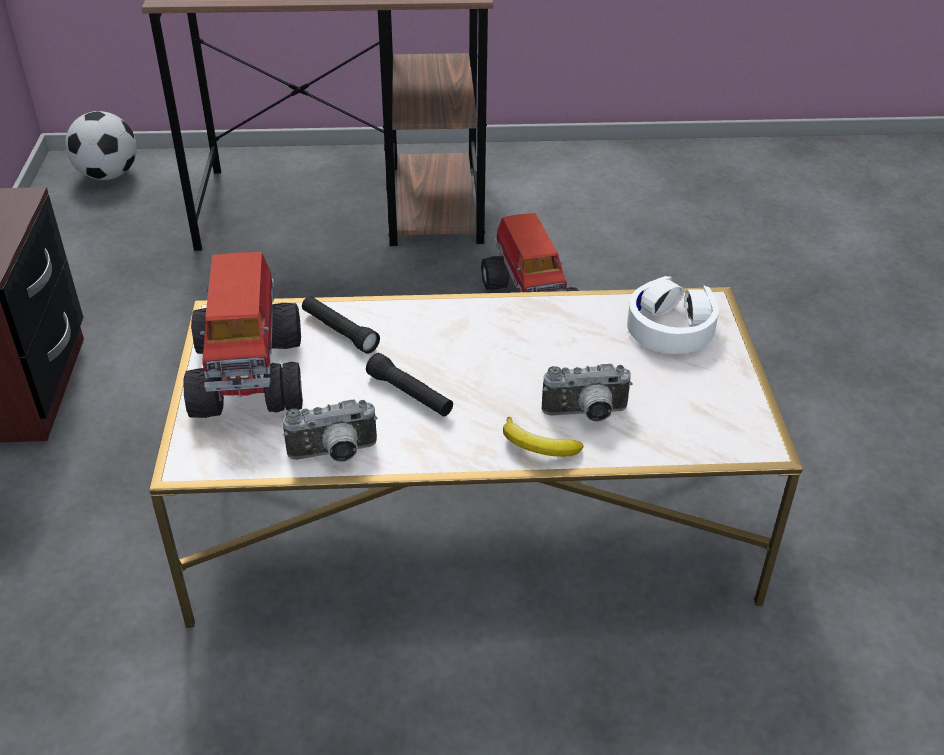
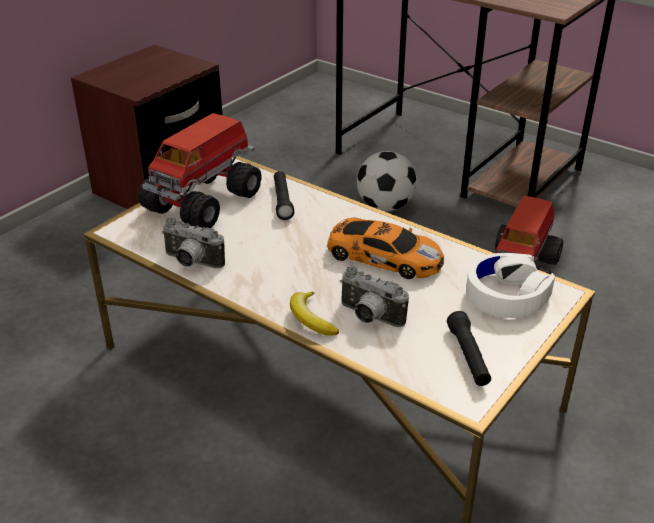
camera: 40 degrees right, 5 degrees down
football [65,111,137,180] -> football moved to [357,151,417,211]
black flashlight [366,353,453,417] -> black flashlight moved to [447,311,491,386]
none -> toy car [327,218,444,279]

